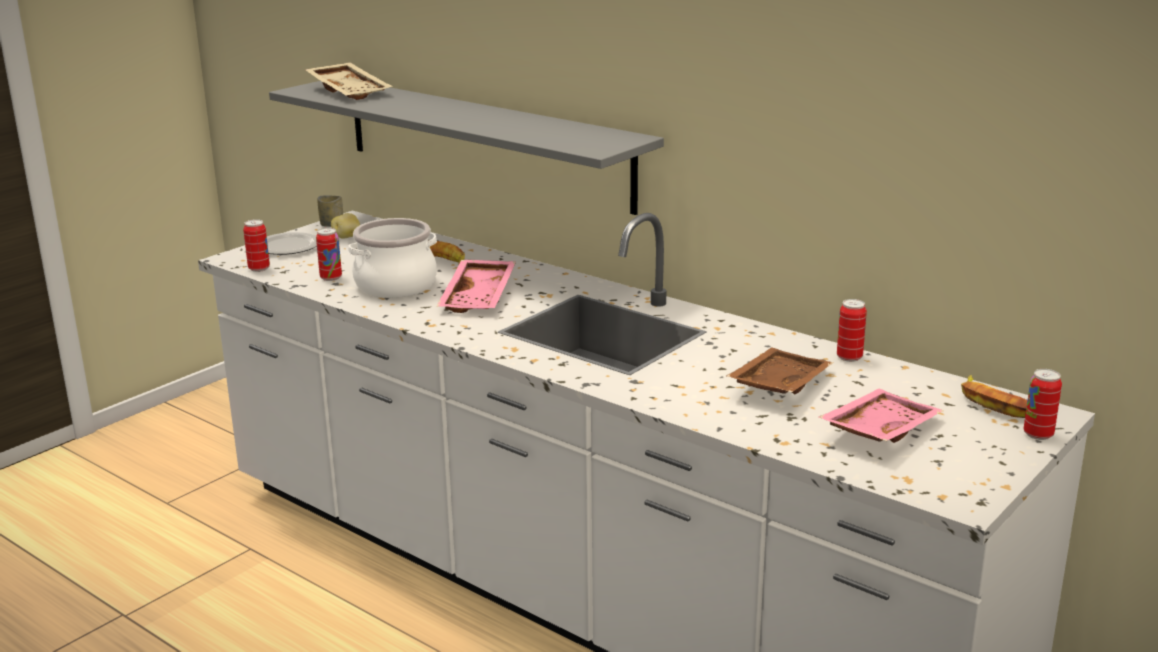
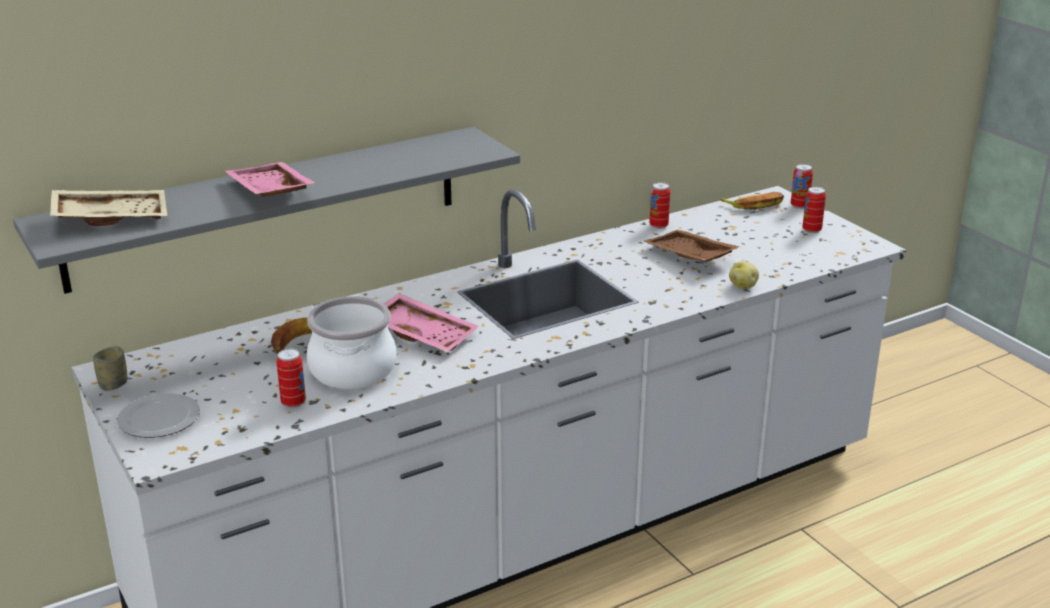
camera: 70 degrees left, 5 degrees up
can [243,219,270,272] -> can moved to [802,186,826,233]
potato [331,213,360,239] -> potato moved to [729,261,759,289]
pink tray [819,389,944,443] -> pink tray moved to [225,162,316,197]

